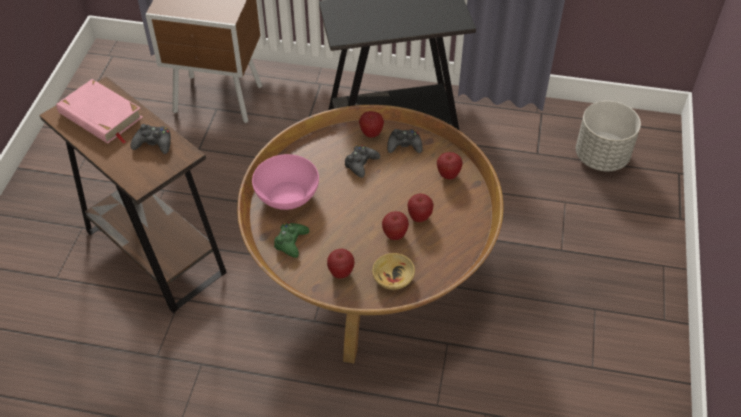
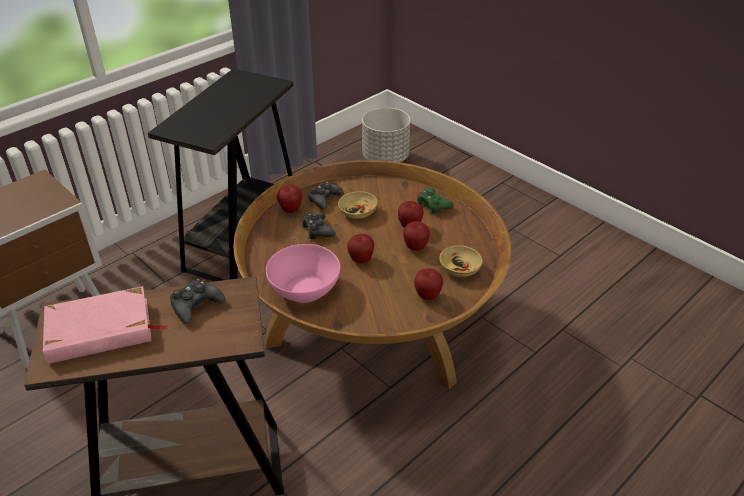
camera: 55 degrees left, 10 degrees down
green game controller [274,222,309,258] -> green game controller moved to [417,188,454,214]
apple [437,152,463,179] -> apple moved to [347,234,374,264]
none -> beige bowl [338,191,378,219]

